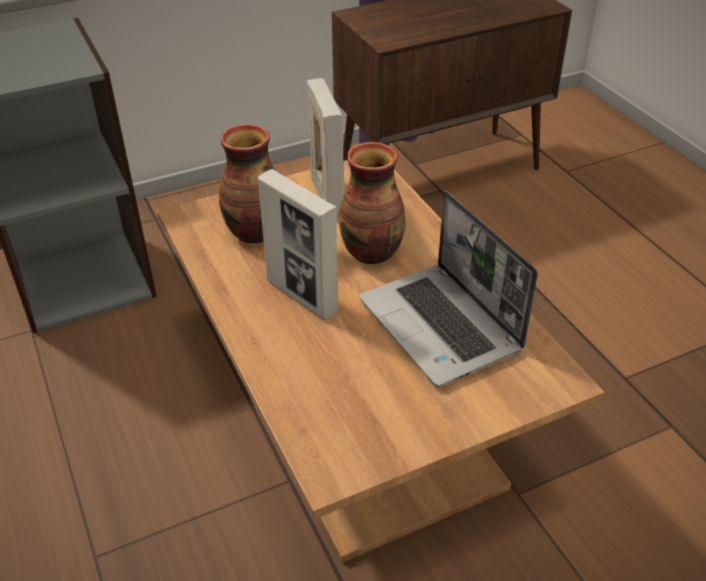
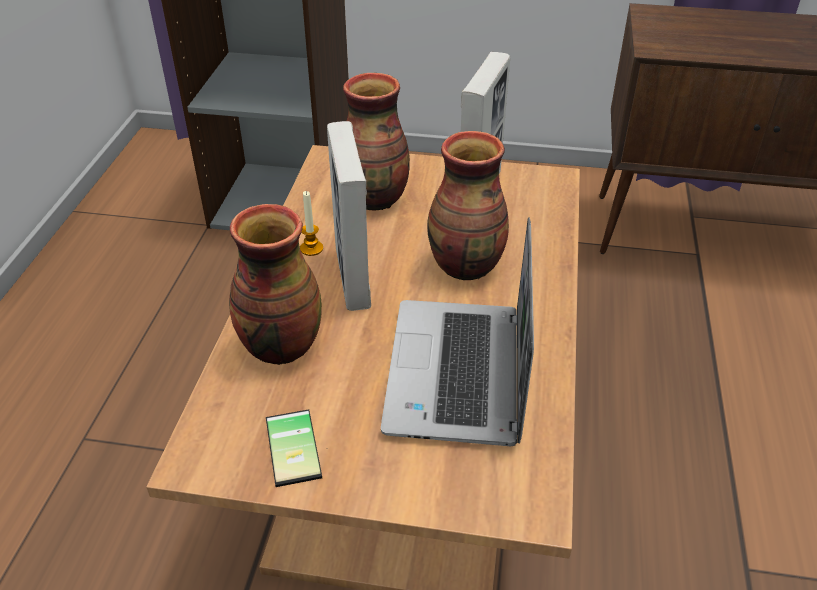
camera: 35 degrees right, 0 degrees up
none -> vase [229,204,322,365]
none -> phone [266,409,322,487]
none -> candle [300,191,323,256]

